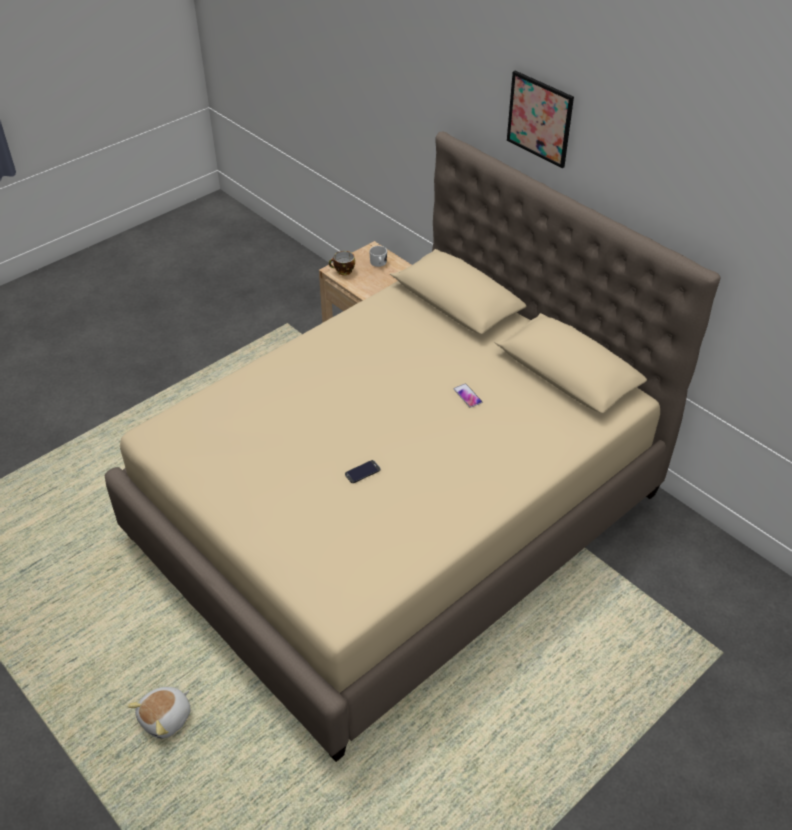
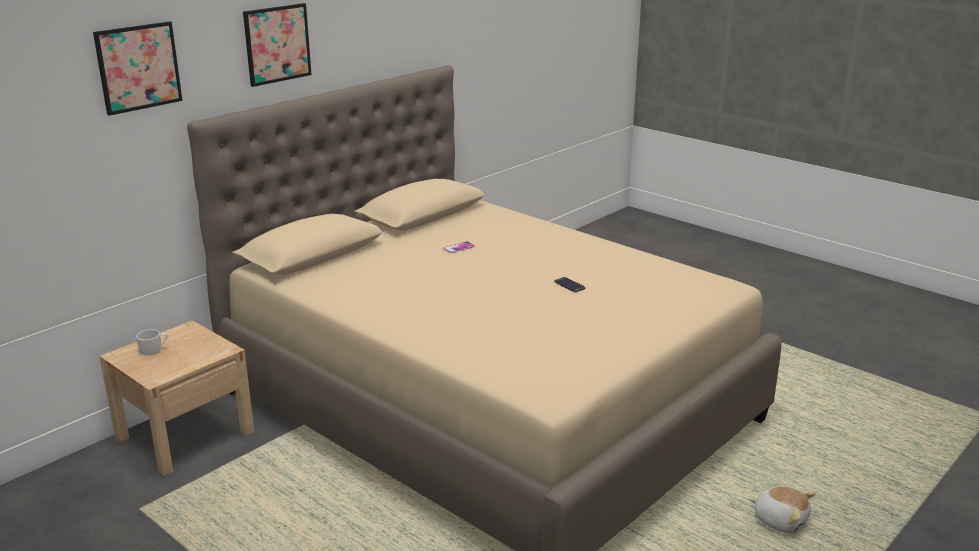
camera: 95 degrees left, 20 degrees down
cup [329,251,355,275] -> none
none -> picture [93,21,182,116]

